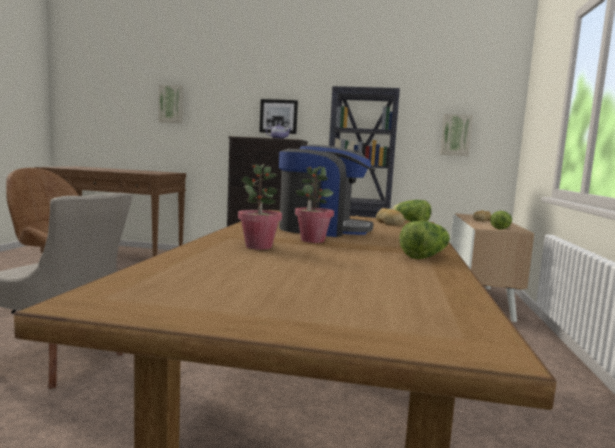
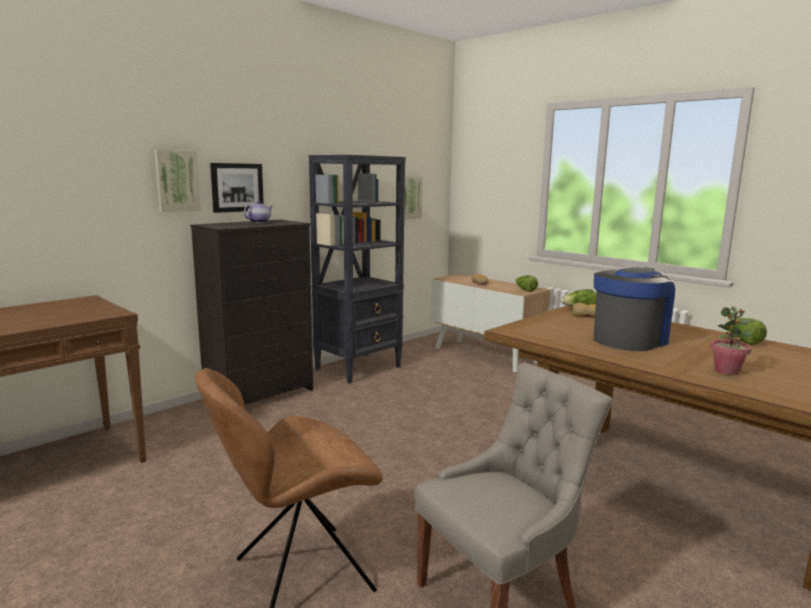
camera: 55 degrees left, 5 degrees up
picture [158,85,184,123] -> picture moved to [154,150,201,212]
potted plant [295,166,334,243] -> none

